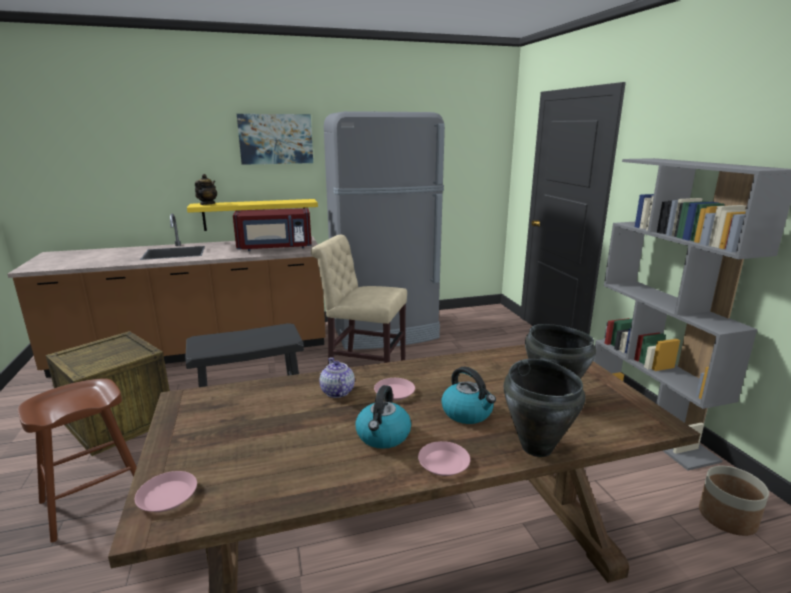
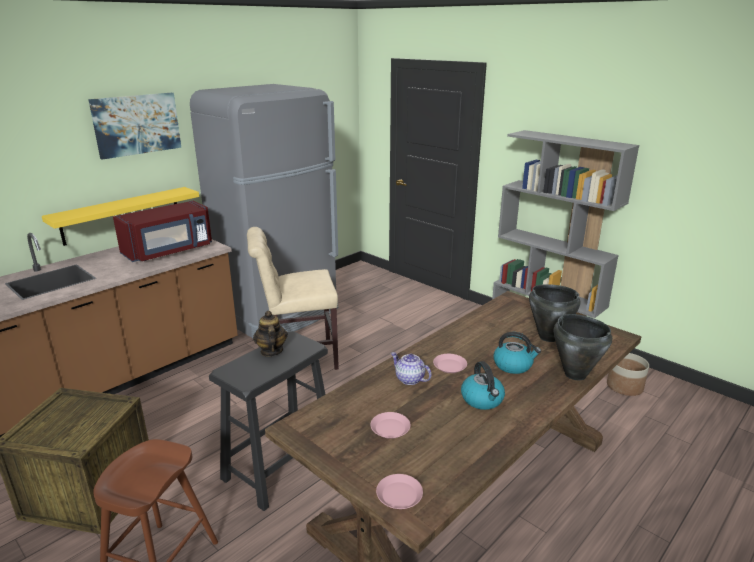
camera: 30 degrees left, 5 degrees up
teapot [195,174,217,205] -> teapot moved to [253,311,288,357]
pink plate [418,441,470,476] -> pink plate moved to [370,412,411,439]

